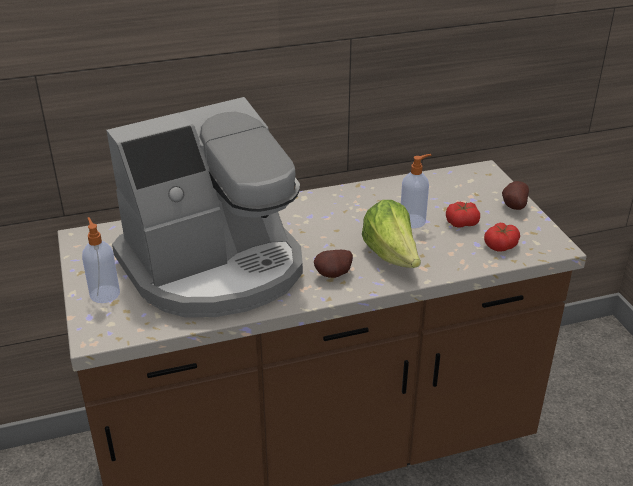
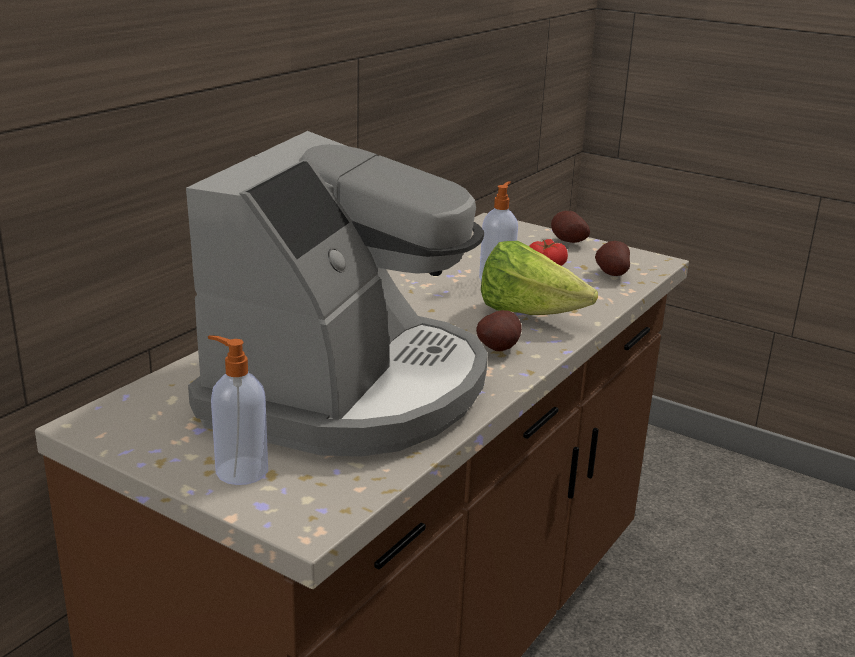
camera: 40 degrees left, 10 degrees down
tomato [484,223,520,252] -> potato [595,241,630,276]

